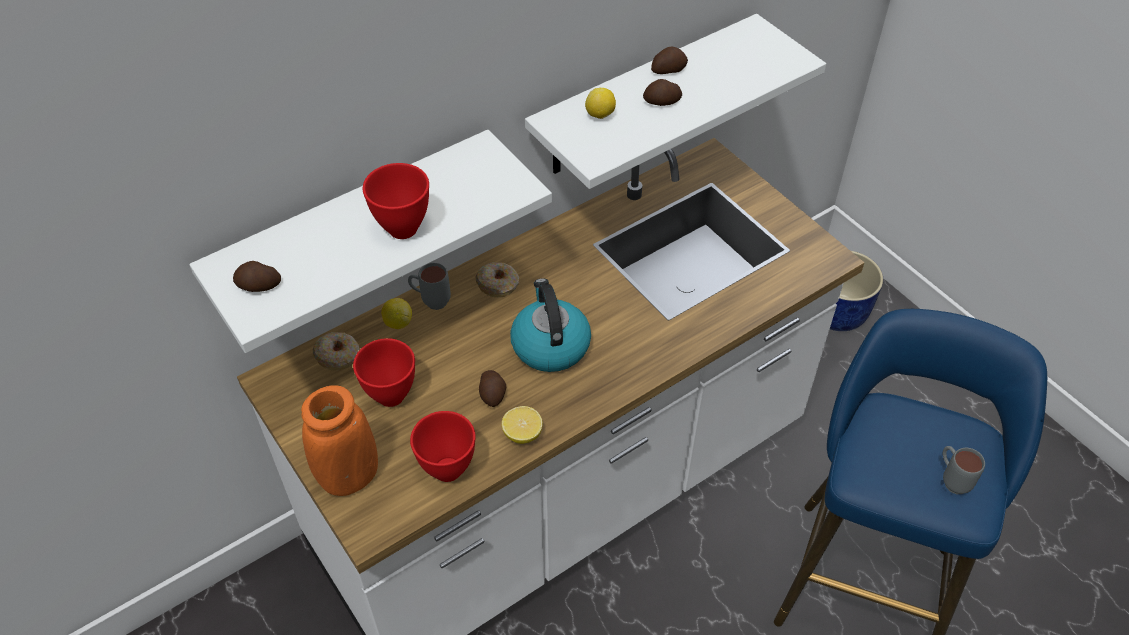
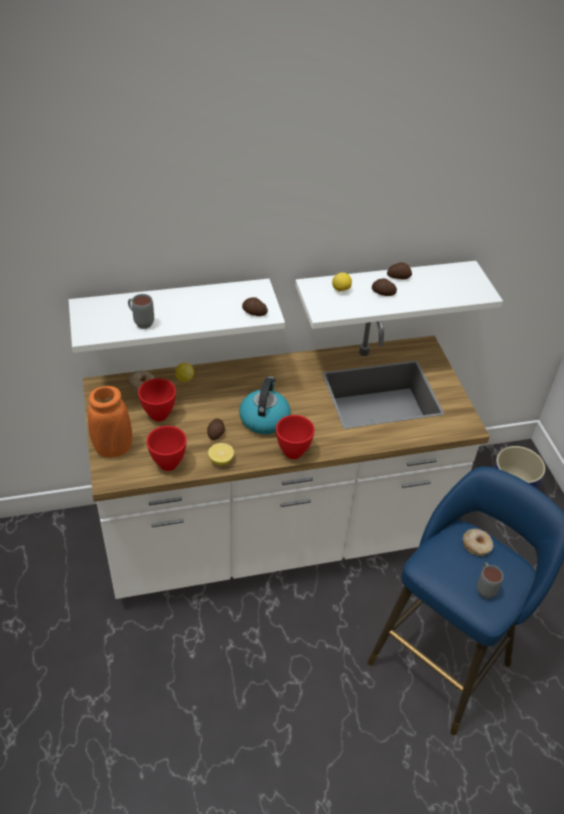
camera: 20 degrees right, 5 degrees down
potato [233,261,281,292] -> potato moved to [242,297,268,316]
red bowl [363,163,429,239] -> red bowl moved to [276,415,315,459]
grey mug [408,263,451,310] -> grey mug moved to [128,294,154,329]
donut [475,262,520,297] -> donut moved to [463,529,494,556]

